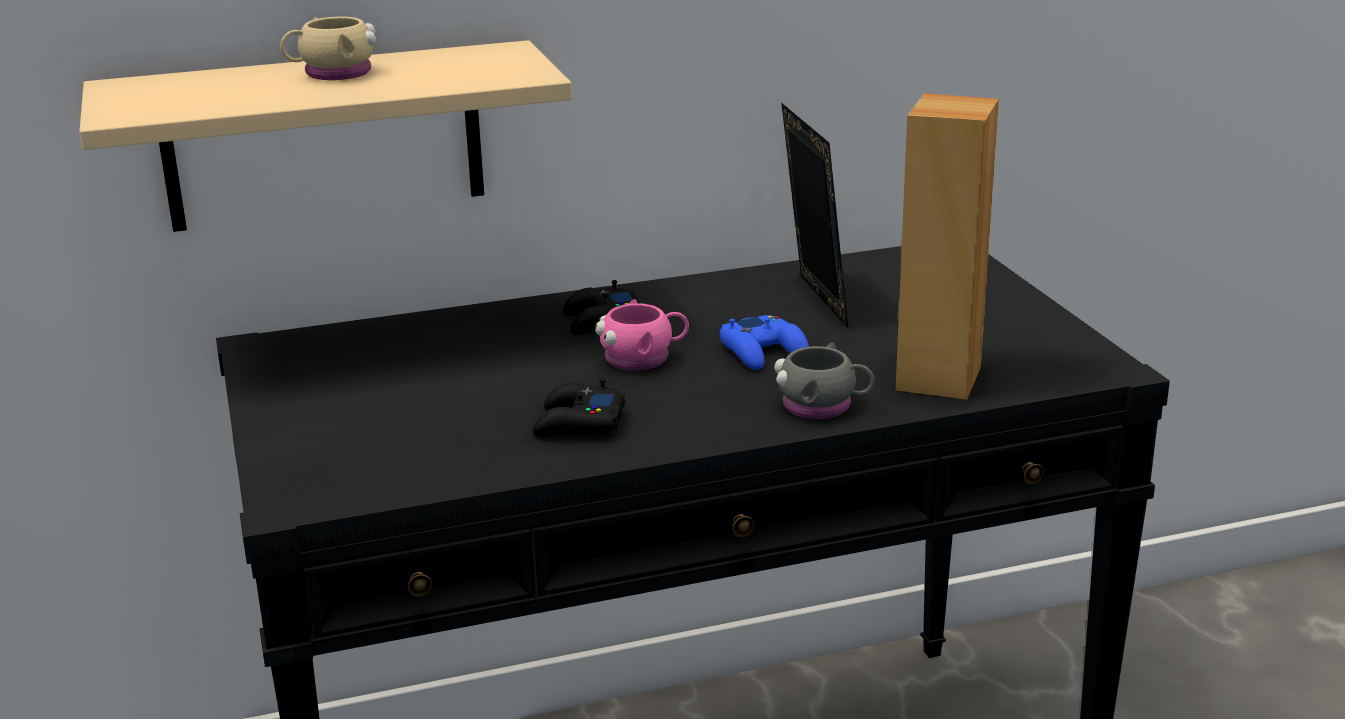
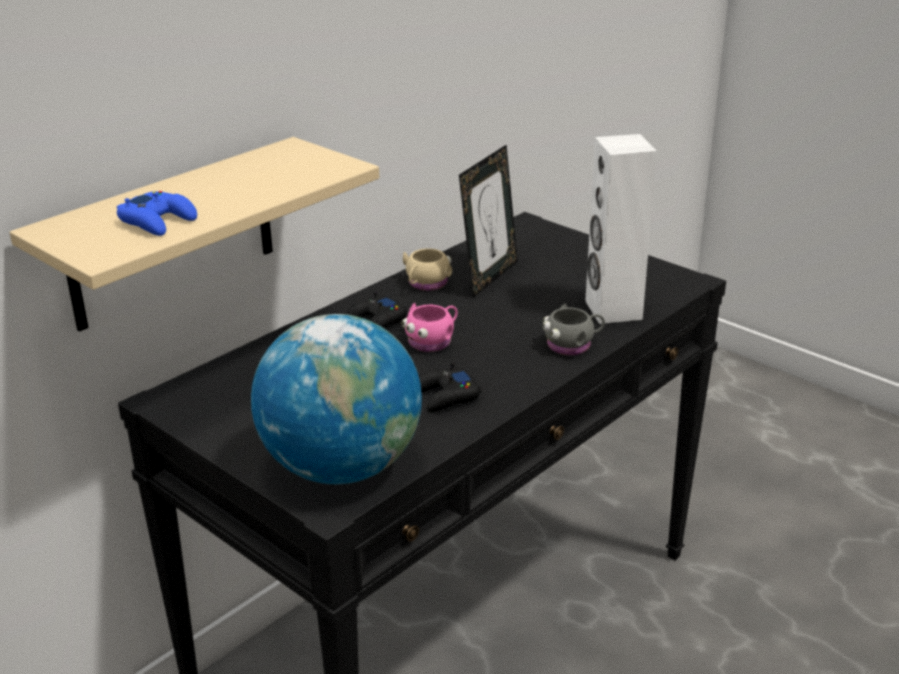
camera: 30 degrees left, 5 degrees up
beige mug [280,17,376,80] -> beige mug moved to [403,248,452,291]
blue game controller [720,315,809,370] -> blue game controller moved to [117,191,197,236]
picture frame [781,103,848,328] -> picture frame turned 75 degrees clockwise [459,145,518,298]
brown speaker [895,94,999,400] -> white speaker [585,134,657,324]
none -> globe [251,314,422,484]

